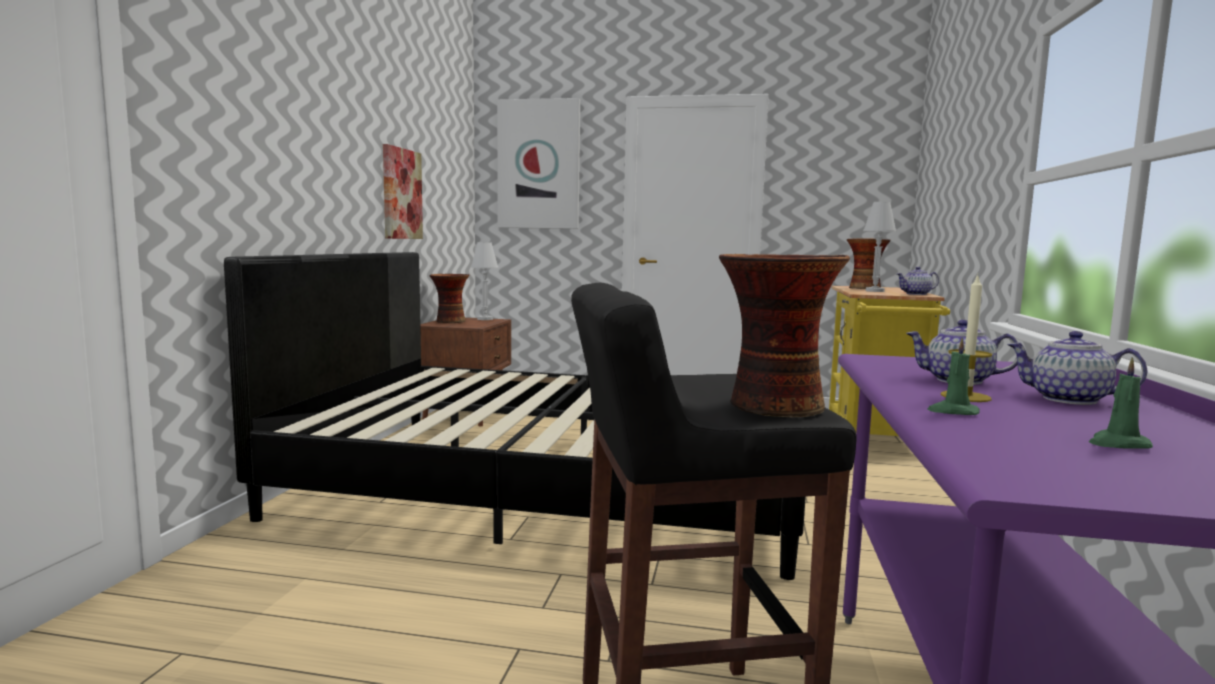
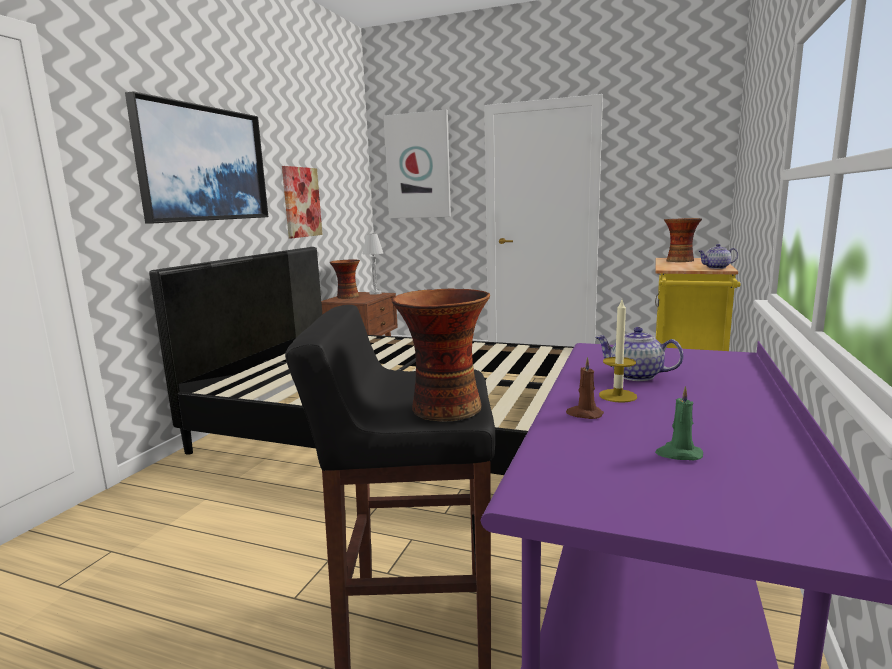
camera: 10 degrees right, 5 degrees up
white table lamp [863,202,896,292] -> none
green candle [928,338,980,415] -> brown candle [566,357,604,419]
teapot [1007,331,1147,405] -> none
none -> picture [125,91,268,224]

